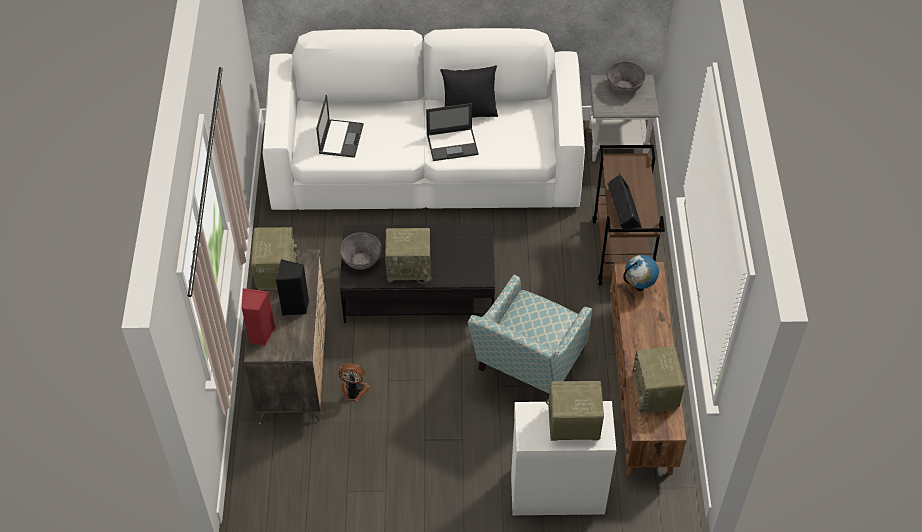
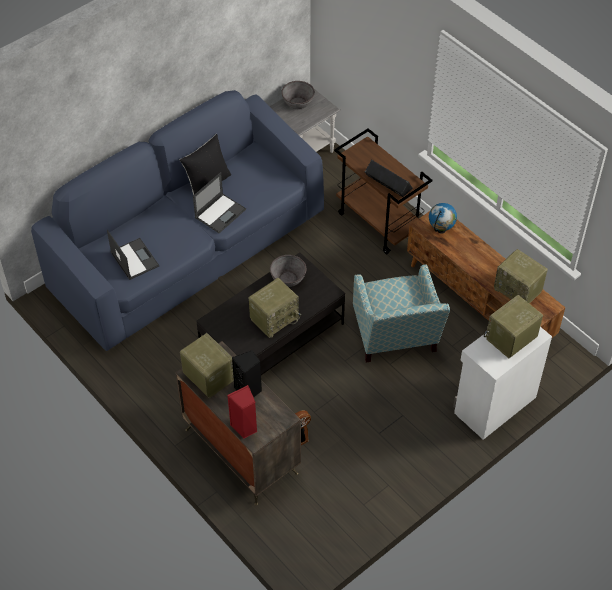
camera: 40 degrees left, 0 degrees up
white sofa [262,28,585,210] -> blue sofa [31,90,324,351]
grey bowl [339,232,382,270] -> grey bowl moved to [270,255,306,287]

